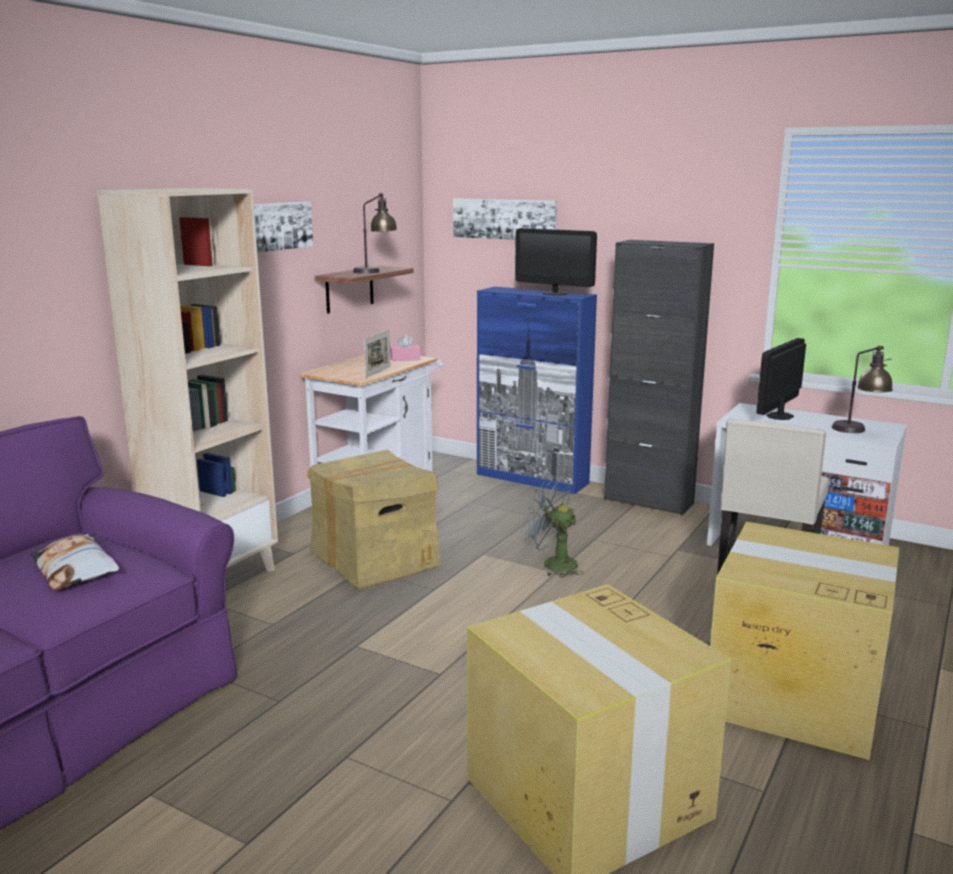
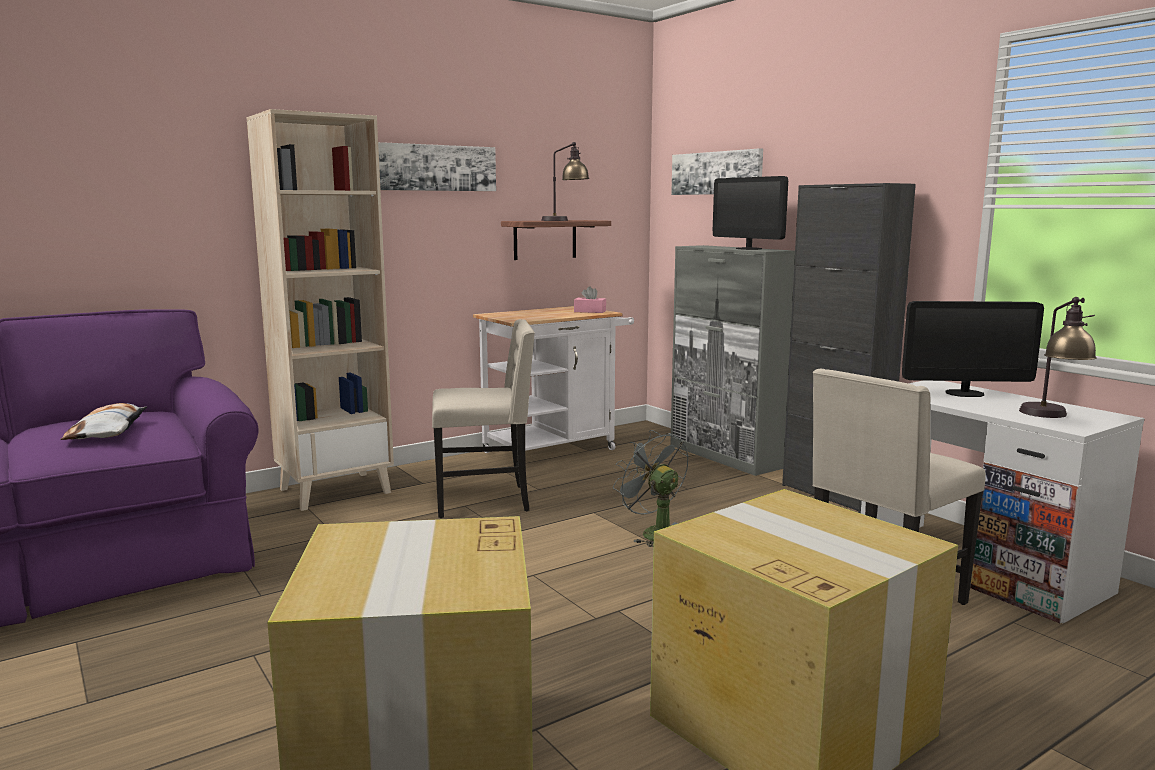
camera: 25 degrees right, 5 degrees down
cardboard box [307,450,441,590] -> beige chair [432,319,535,518]
picture frame [364,330,390,378] -> none
blue cabinet [477,287,597,494] -> grey cabinet [670,245,795,476]
monitor [757,338,806,420] -> monitor turned 150 degrees counterclockwise [902,301,1044,397]

